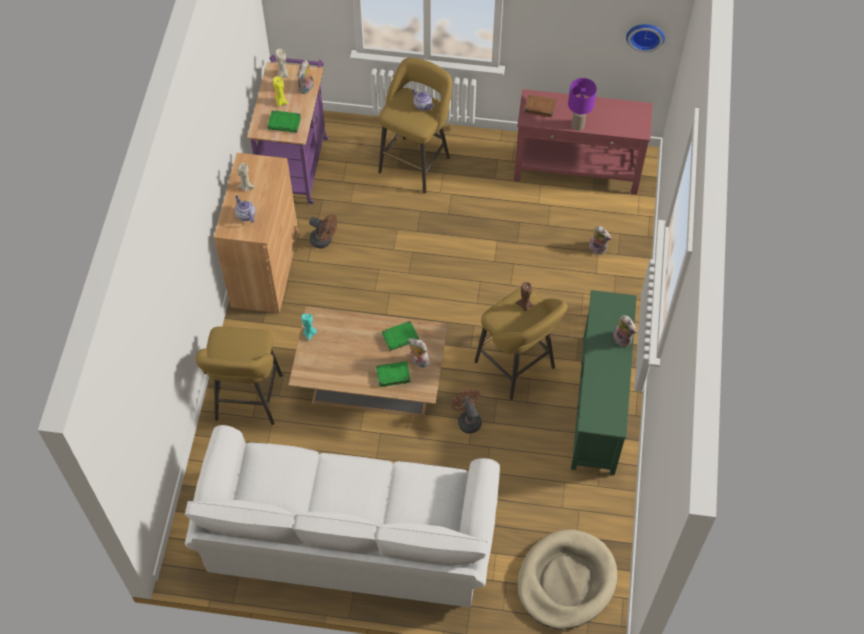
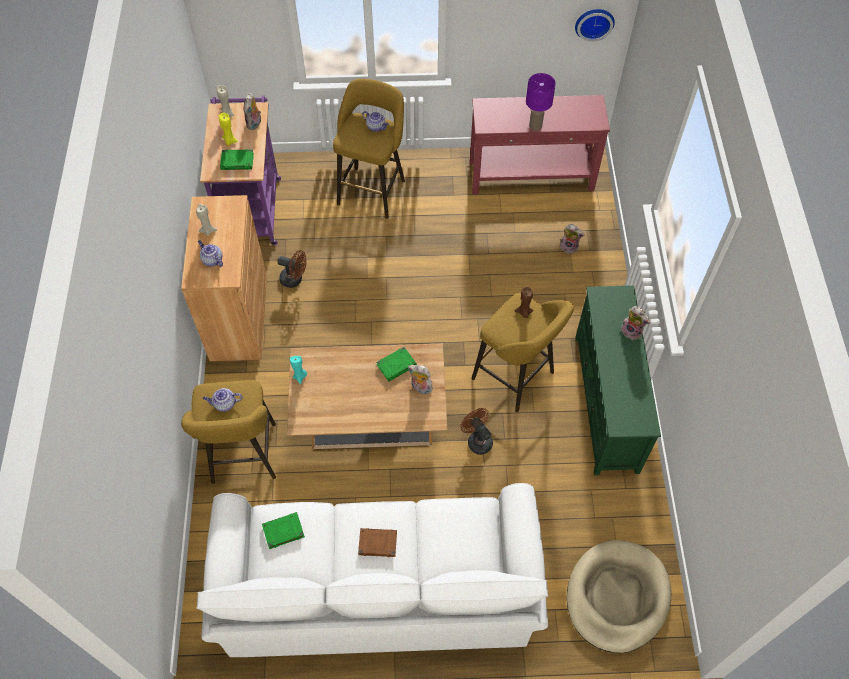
camera: 10 degrees left, 0 degrees up
green book [376,361,411,387] -> green book moved to [262,512,305,549]
brown book [524,94,556,117] -> brown book moved to [358,528,397,557]
none -> teapot [203,388,243,412]

